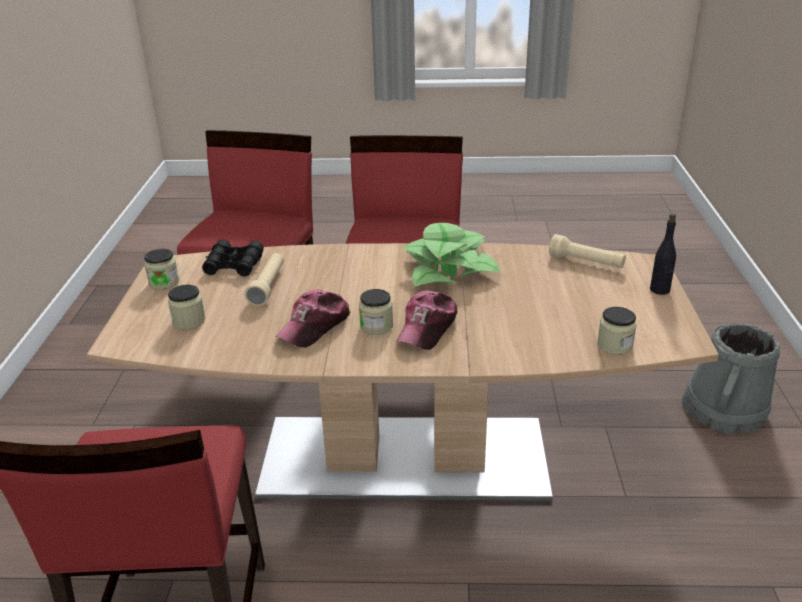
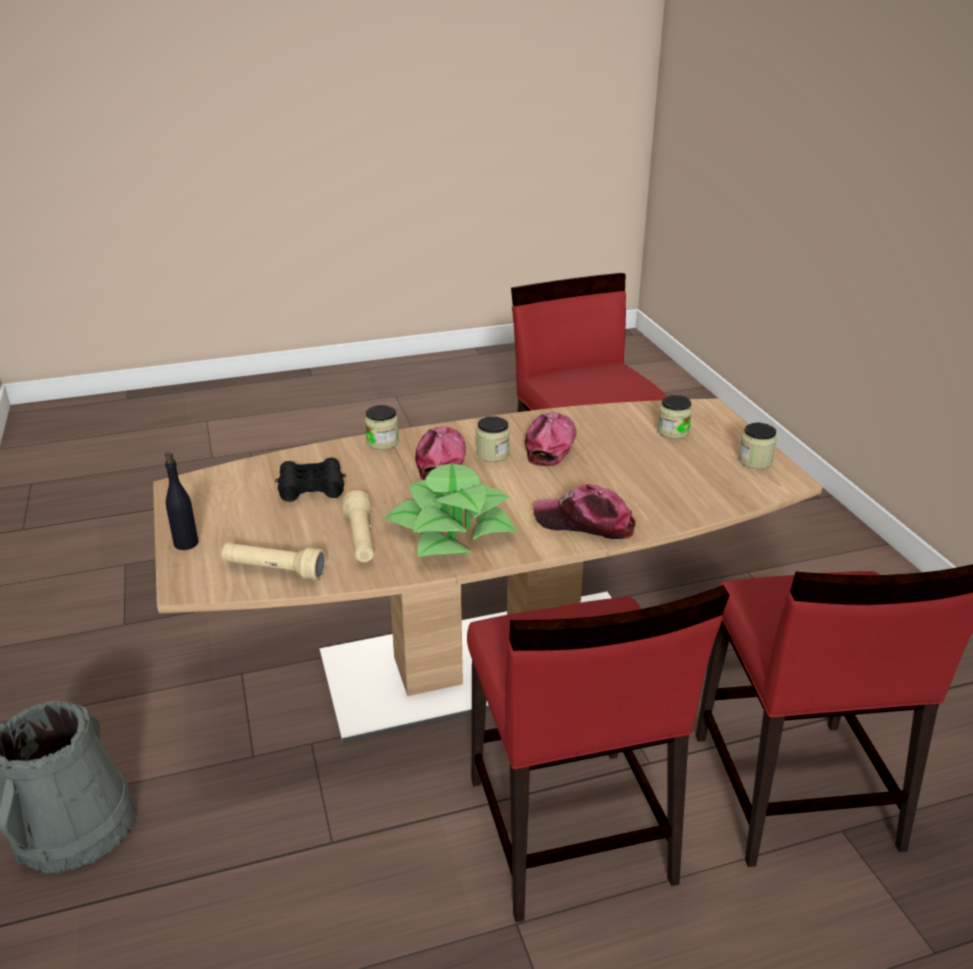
camera: 160 degrees right, 0 degrees up
black binoculars [202,240,264,276] -> black binoculars moved to [275,458,346,502]
beige flashlight [245,253,284,306] -> beige flashlight moved to [342,490,374,562]
jar [597,307,637,355] -> jar moved to [365,405,399,450]
none -> cap [533,484,636,539]

